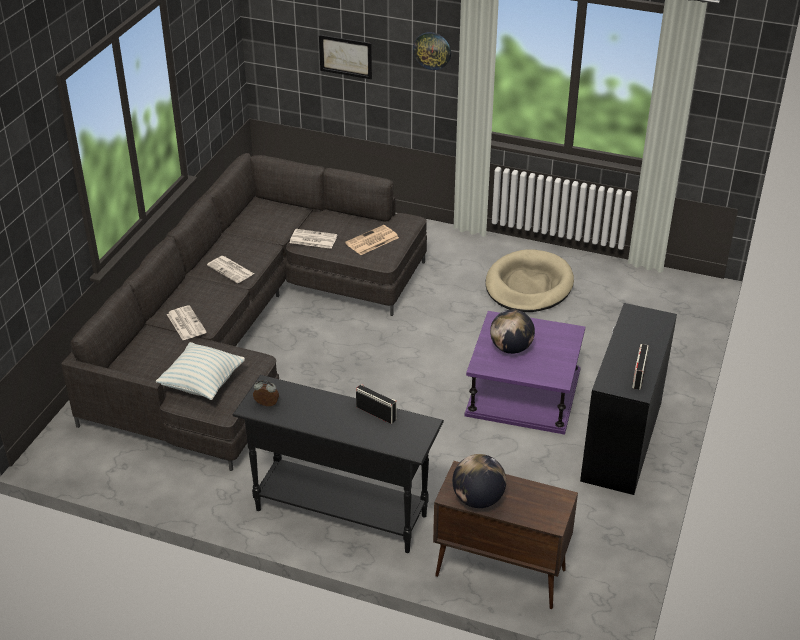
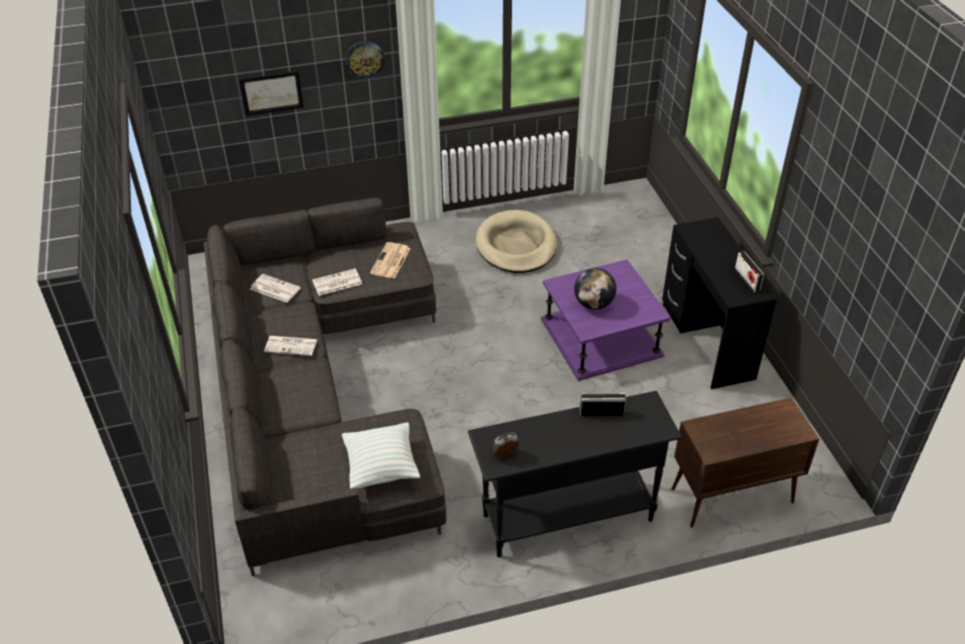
camera: 35 degrees left, 5 degrees up
newspaper [167,305,206,340] -> newspaper moved to [250,274,301,303]
globe [452,454,506,508] -> none

